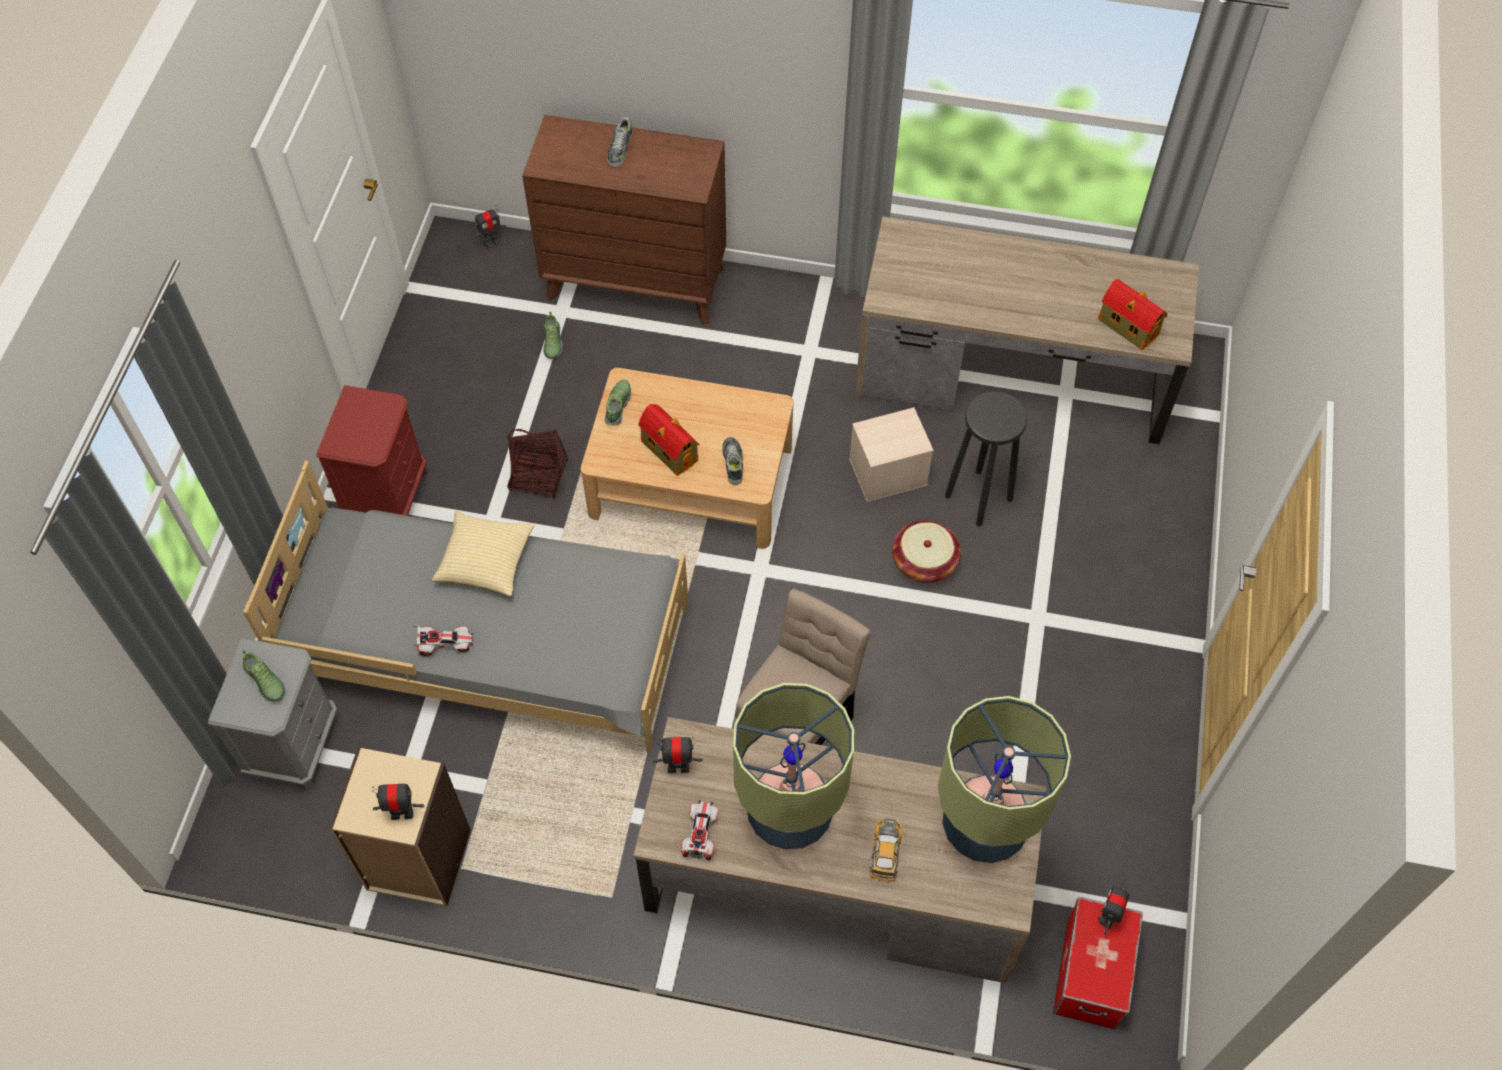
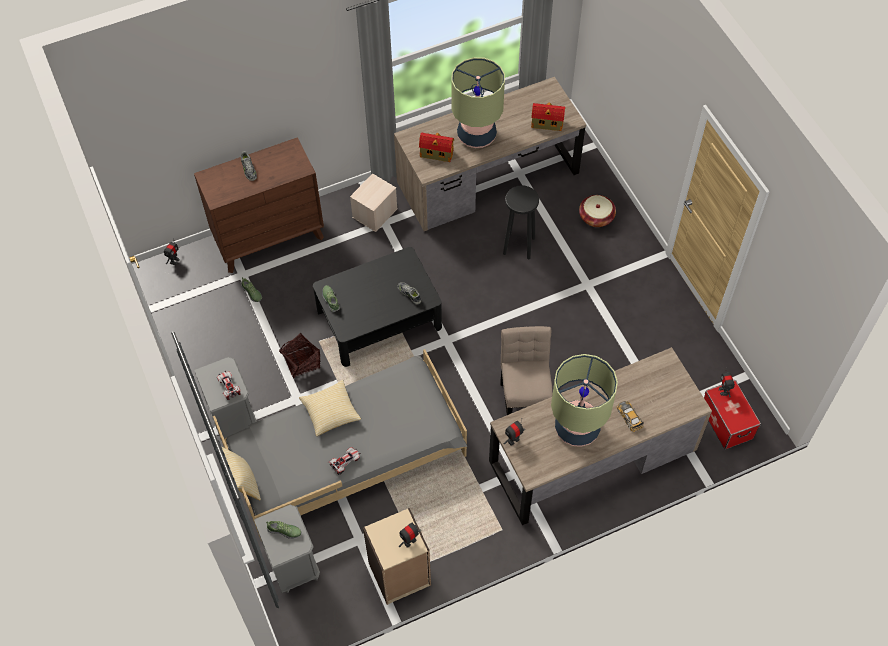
camera: 35 degrees left, 0 degrees up
red nightstand [317,385,427,516] -> grey nightstand [194,357,257,441]
beige coffee table [581,368,794,549] -> black coffee table [313,247,442,367]
toy house [638,404,699,476] -> toy house moved to [419,133,454,162]
toy car [681,800,719,860] -> toy car moved to [217,371,241,400]
beige storage box [849,407,934,502] -> beige storage box moved to [350,173,398,232]
basket [892,520,961,583] -> basket moved to [579,195,616,227]
table lamp [937,696,1071,864] -> table lamp moved to [451,57,505,148]
none -> pillow [222,447,261,500]

